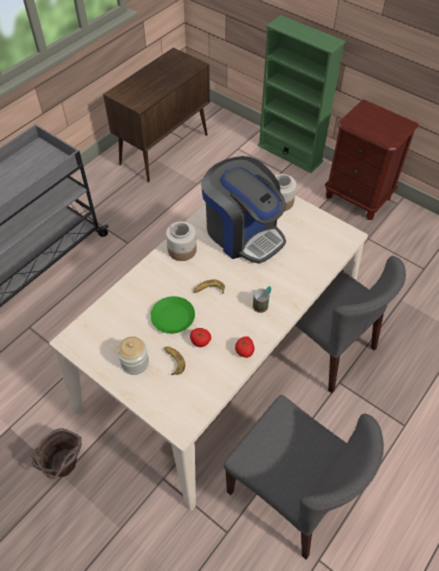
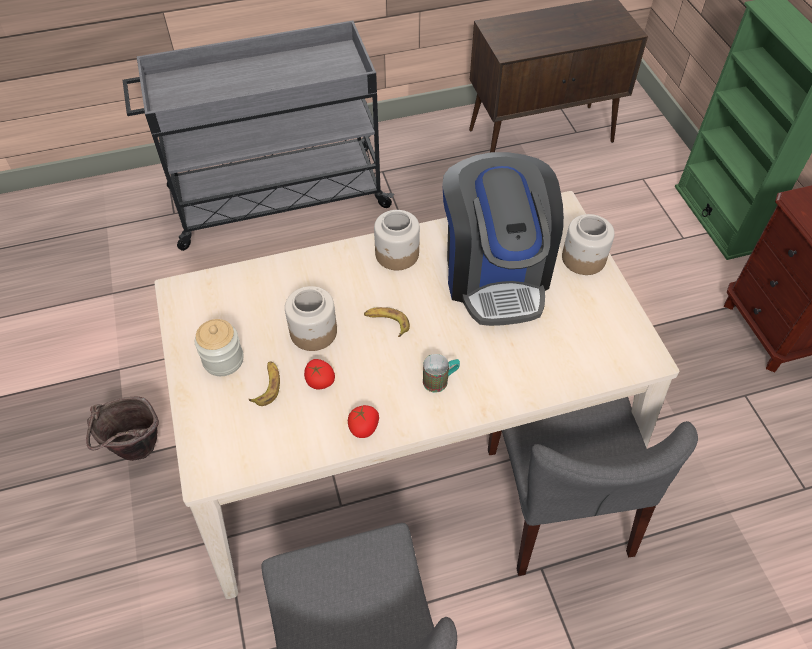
camera: 35 degrees right, 0 degrees up
green plate [150,296,195,334] -> jar [285,286,337,351]

